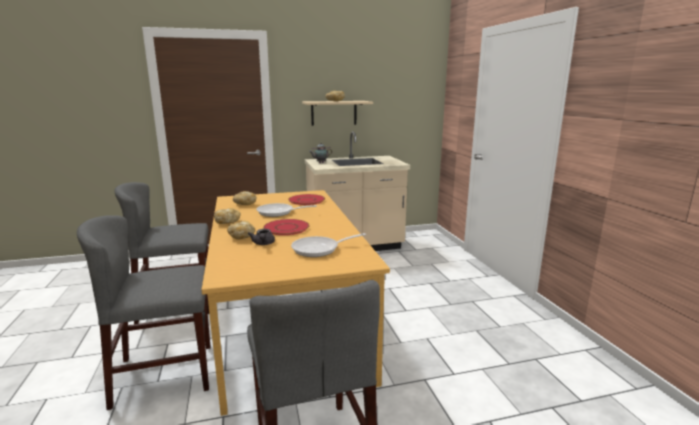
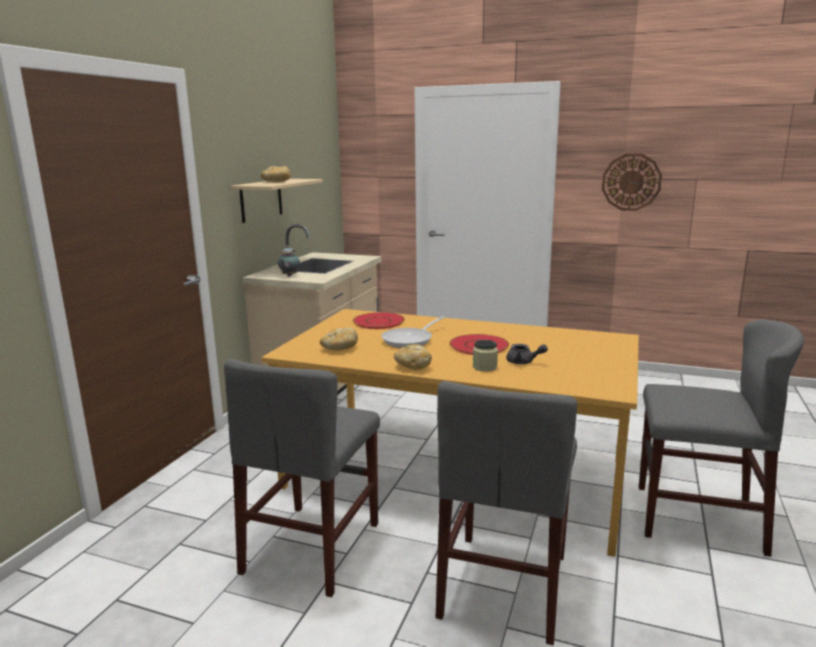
camera: 55 degrees left, 0 degrees up
bread [227,221,255,240] -> jar [473,340,498,372]
frying pan [291,233,366,257] -> none
none -> wall clock [602,154,662,211]

